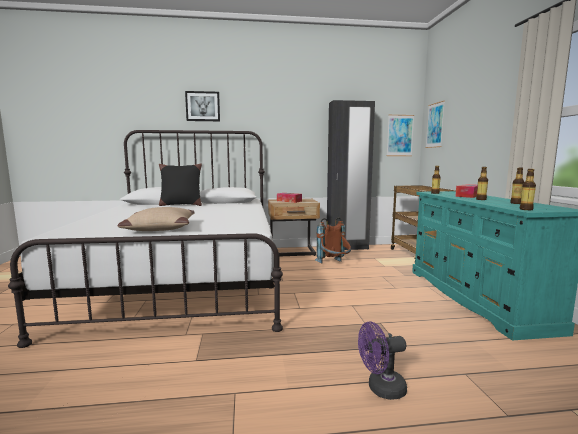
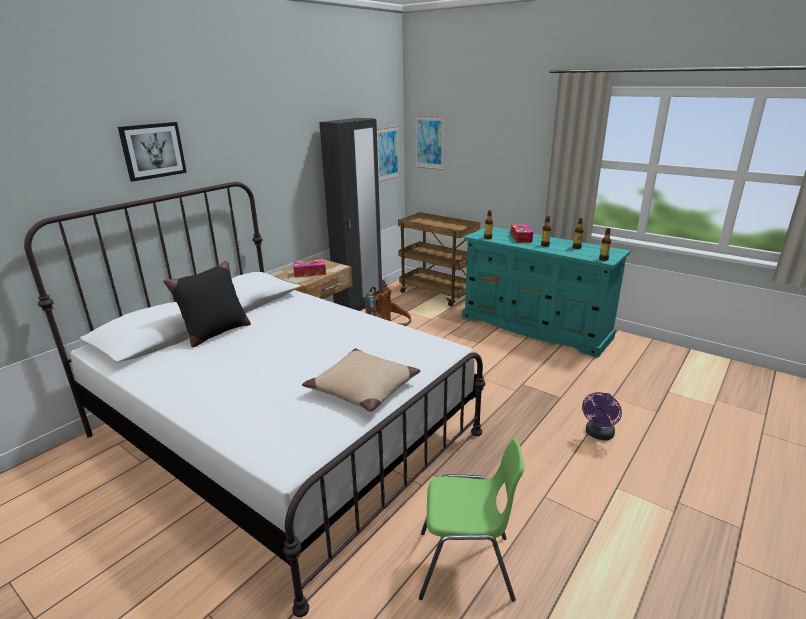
camera: 45 degrees left, 15 degrees up
none -> green chair [419,439,524,602]

